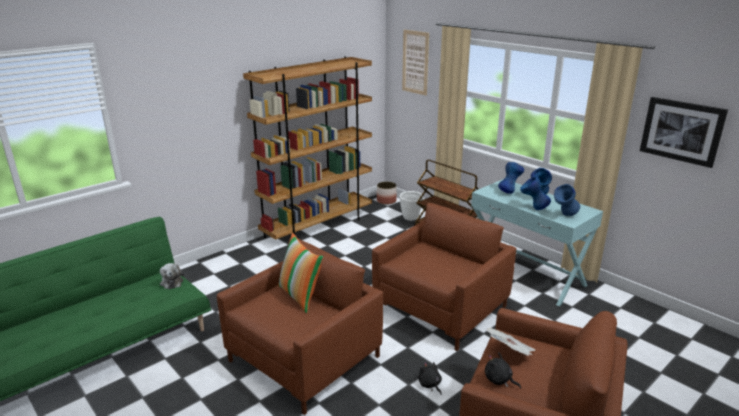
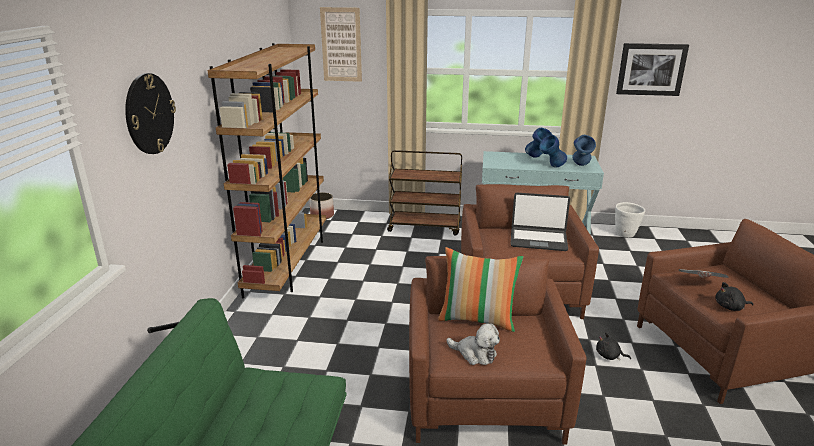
camera: 40 degrees left, 0 degrees up
plush toy [160,263,184,289] -> plush toy moved to [446,323,500,365]
white planter [400,191,423,221] -> white planter moved to [615,202,645,238]
blue vase [498,162,524,194] -> none
none -> wall clock [125,73,176,154]
none -> laptop [511,193,570,251]

